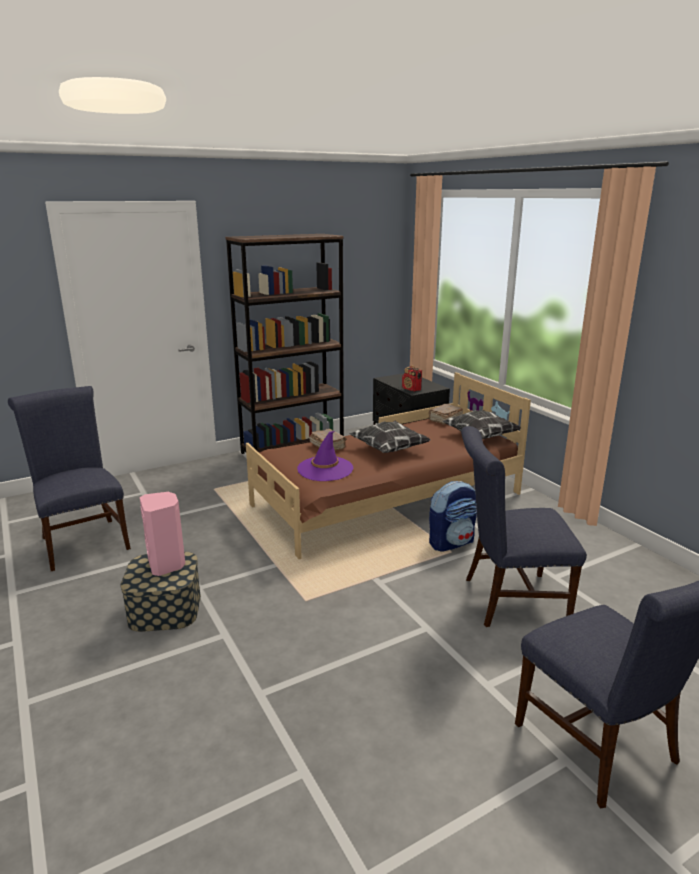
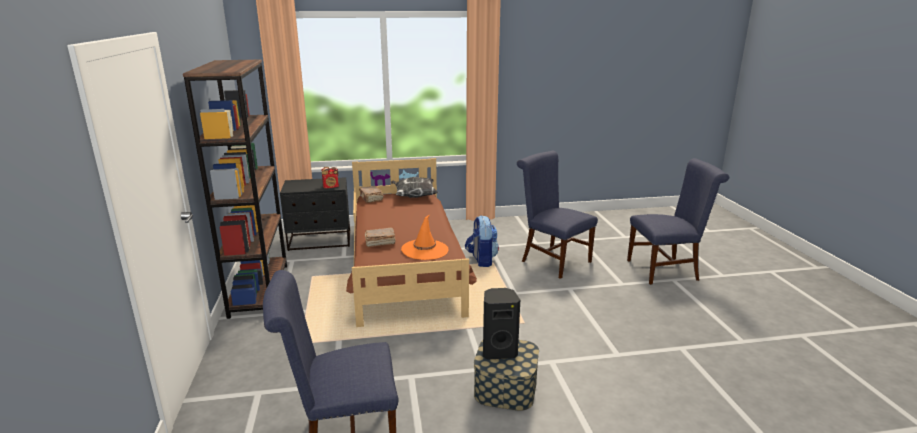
camera: 70 degrees left, 0 degrees up
pink speaker [140,492,186,576] -> black speaker [483,288,520,359]
purple hat [297,431,353,481] -> orange hat [401,215,449,260]
pillow [349,421,430,453] -> none
blue chair [461,426,587,627] -> blue chair turned 120 degrees clockwise [517,151,598,279]

